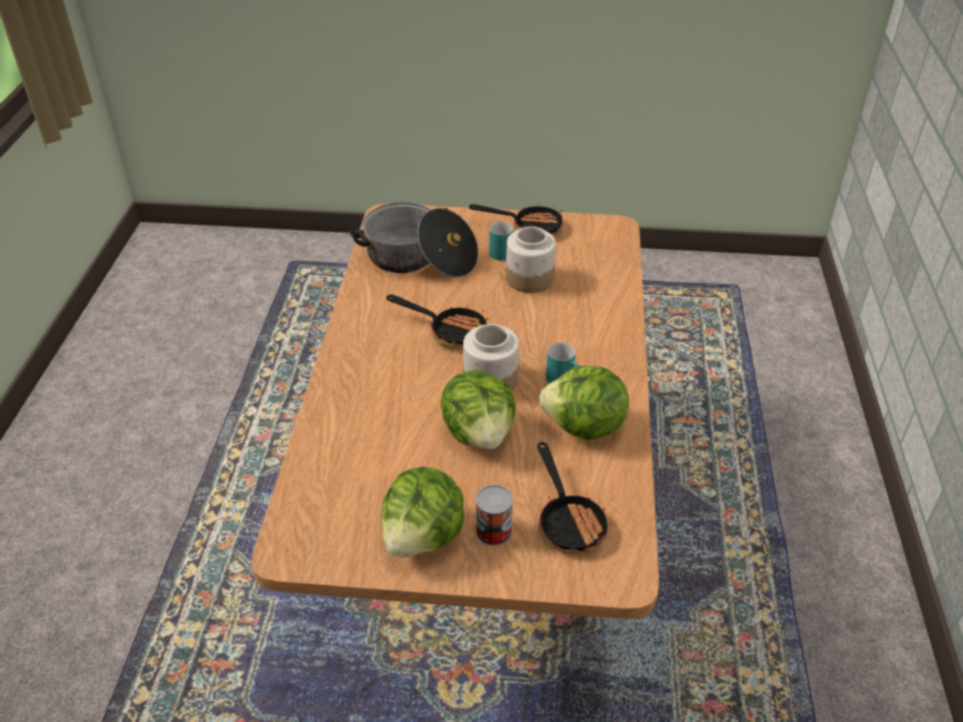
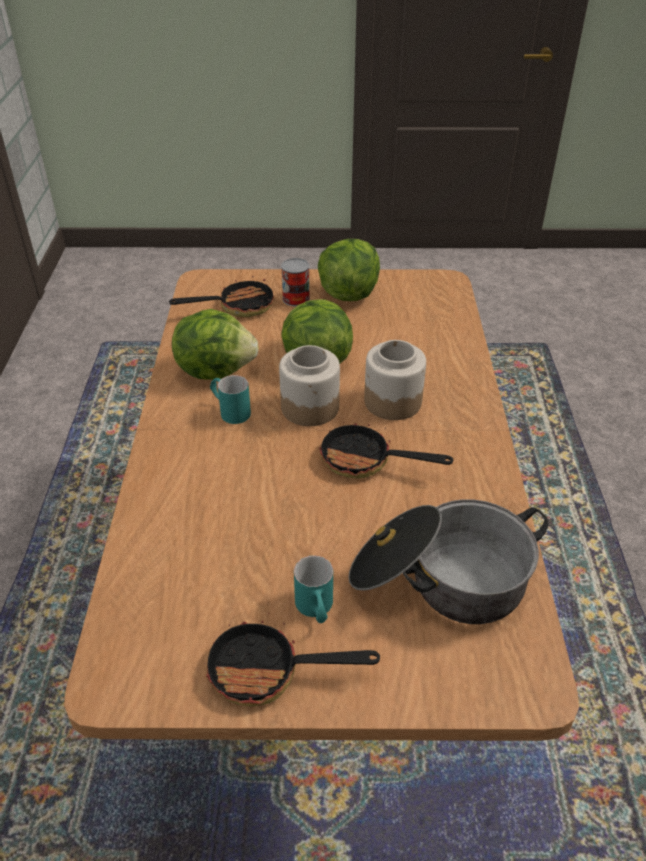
camera: 175 degrees right, 0 degrees up
jar [506,226,556,293] -> jar moved to [364,340,426,420]
frying pan [537,442,612,554] -> frying pan turned 90 degrees clockwise [169,276,274,318]

